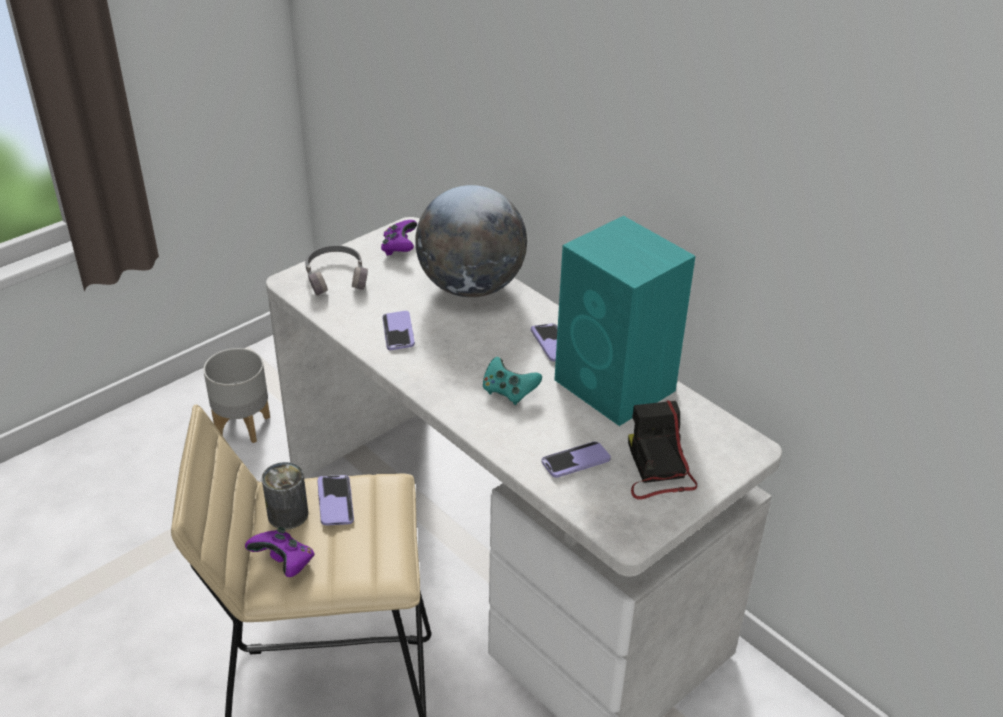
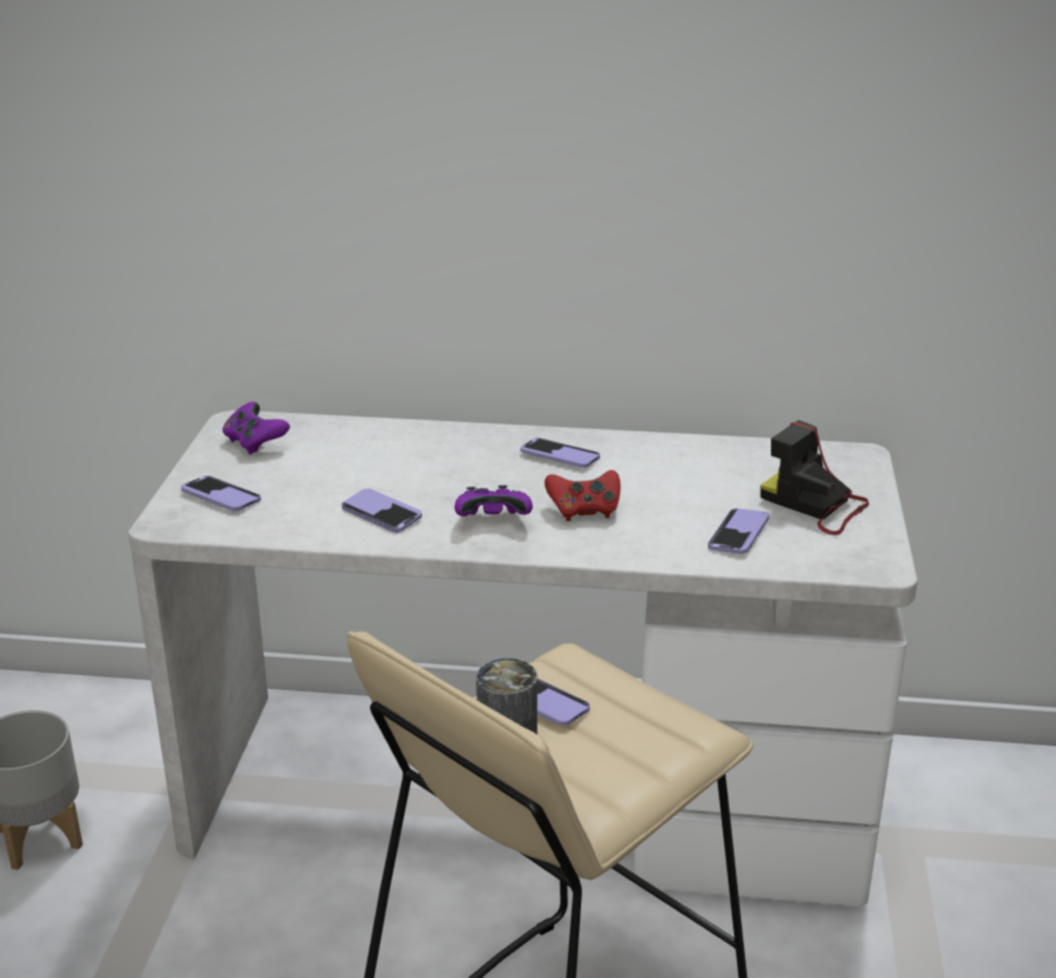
camera: 40 degrees left, 10 degrees down
purple game controller [245,527,315,577] -> purple game controller moved to [455,485,533,516]
grey headphones [305,245,368,296] -> phone [181,476,261,511]
globe [415,185,527,298] -> none
turquoise game controller [483,357,542,405] -> red game controller [545,470,620,521]
turquoise speaker [554,216,696,426] -> none

